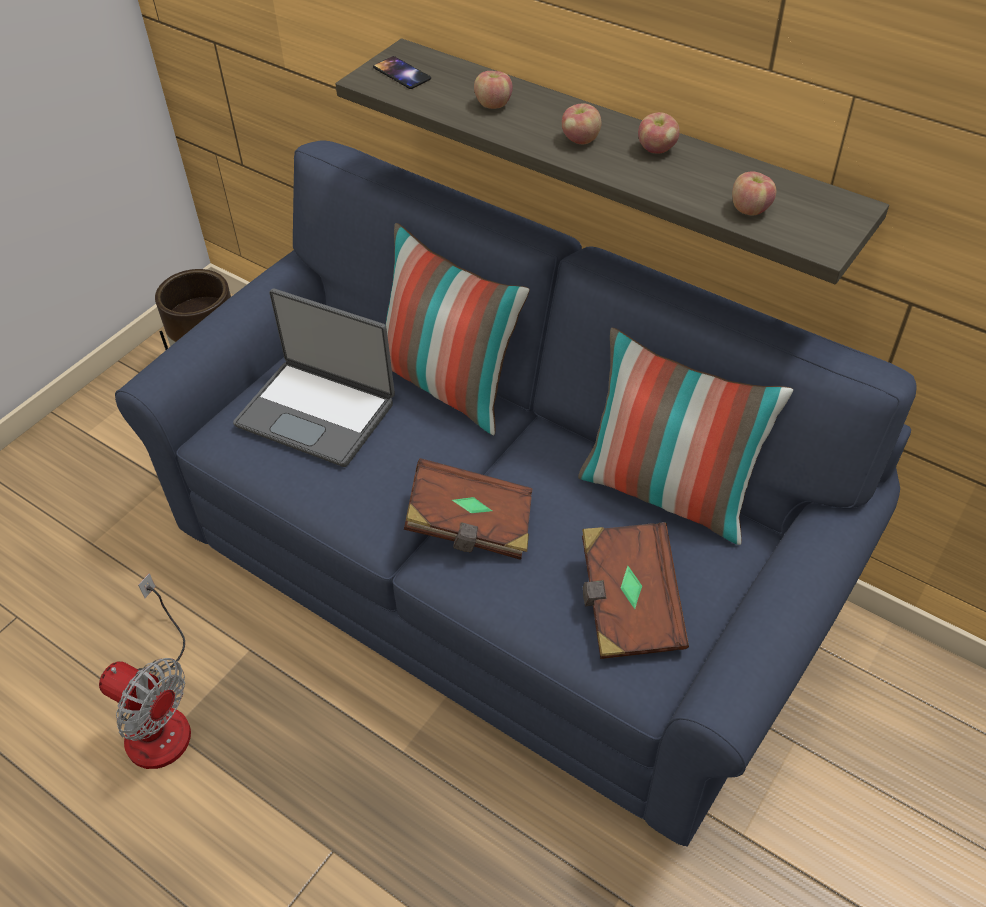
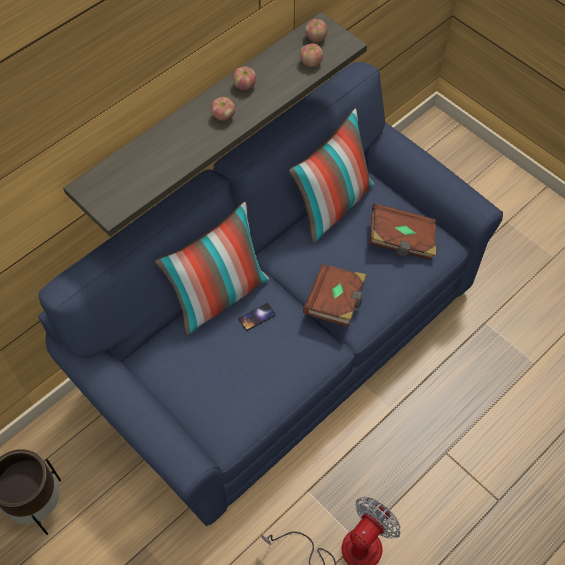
camera: 80 degrees left, 10 degrees up
laptop [233,289,395,467] -> none
phone [373,56,431,89] -> phone moved to [239,303,276,331]
apple [474,71,513,109] -> apple moved to [305,19,328,42]

